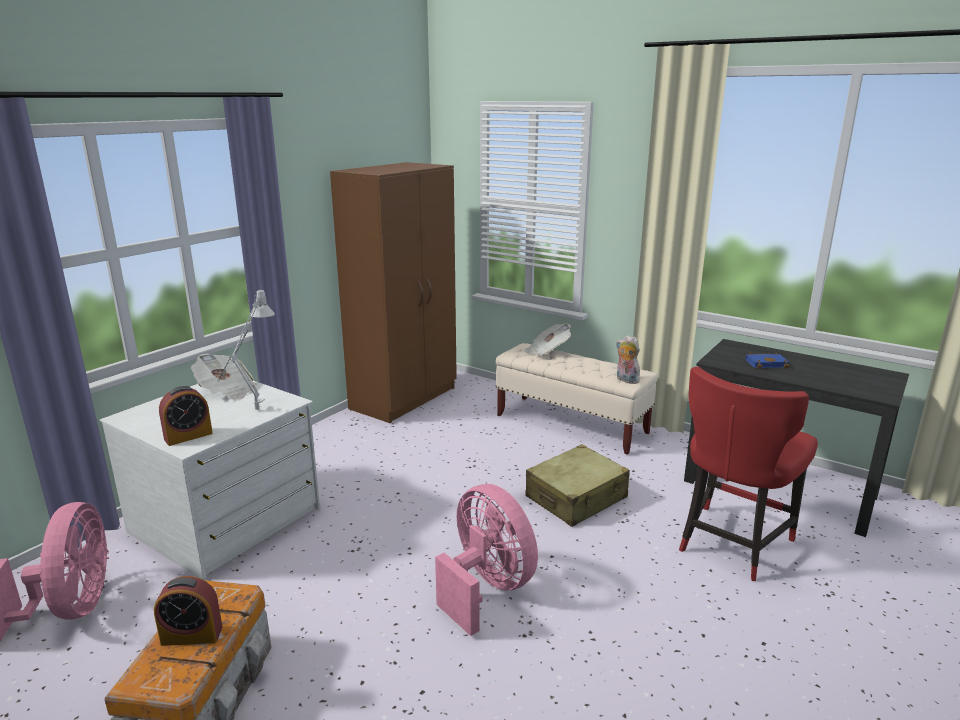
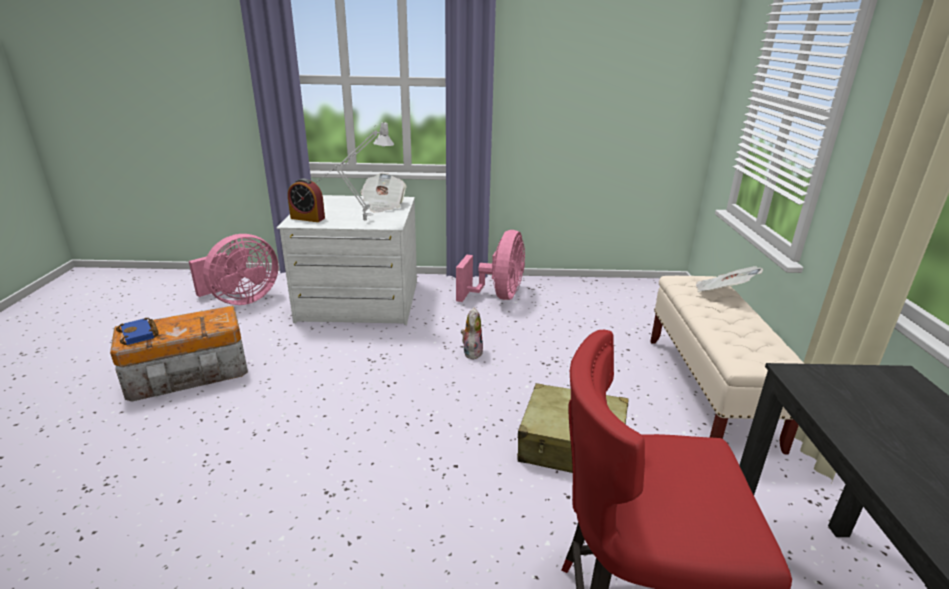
camera: 55 degrees right, 5 degrees up
alarm clock [154,576,222,646] -> none
brown wardrobe [330,162,457,423] -> none
pink fan [435,484,538,636] -> pink fan moved to [456,230,525,302]
plush toy [616,335,640,384] -> plush toy moved to [461,307,483,359]
blue book [746,352,789,369] -> blue book moved to [116,318,159,345]

